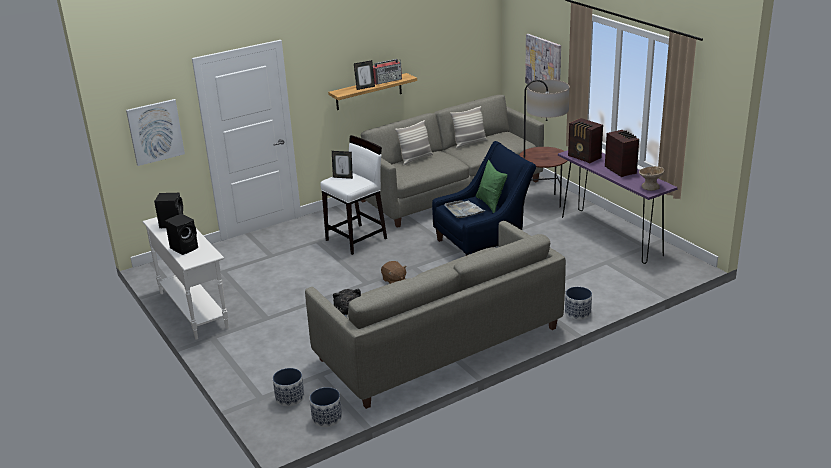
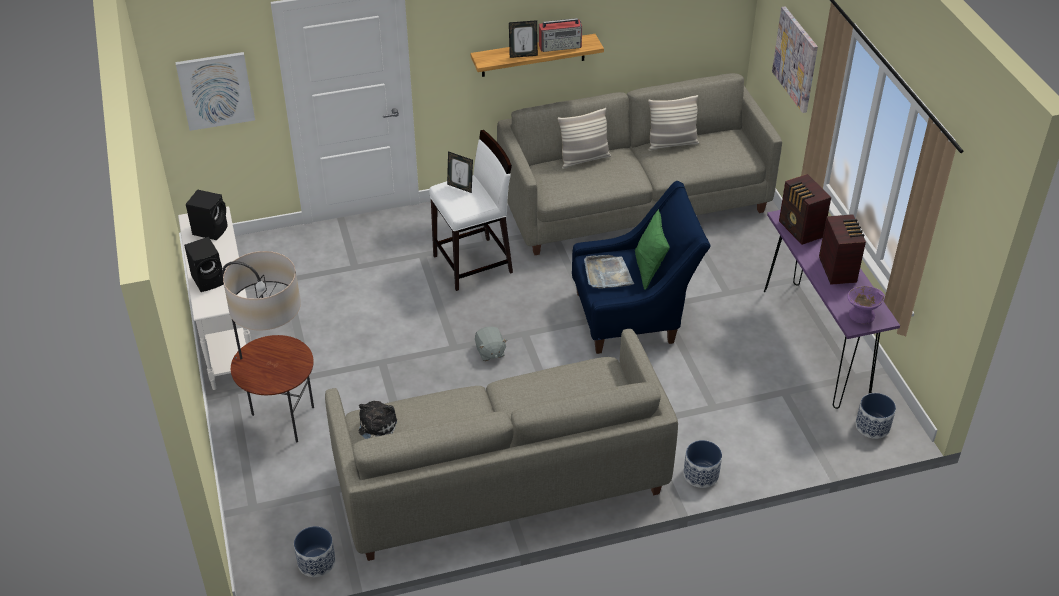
camera: 15 degrees right, 15 degrees up
planter [273,368,305,406] -> planter moved to [856,393,896,439]
brown plush toy [381,261,407,284] -> grey plush toy [475,326,508,361]
floor lamp [519,79,569,208] -> floor lamp moved to [222,251,314,442]
beige bowl [639,166,664,191] -> purple bowl [847,286,885,324]

